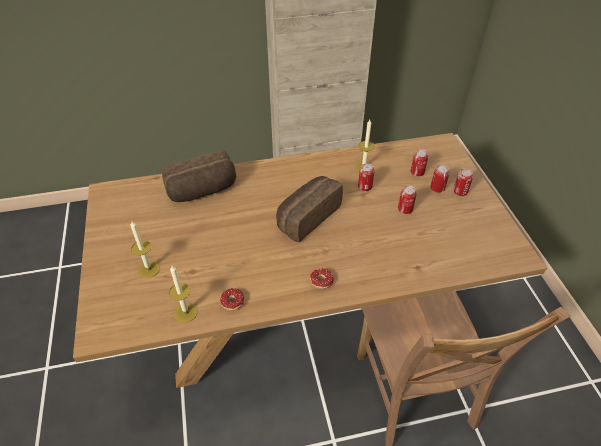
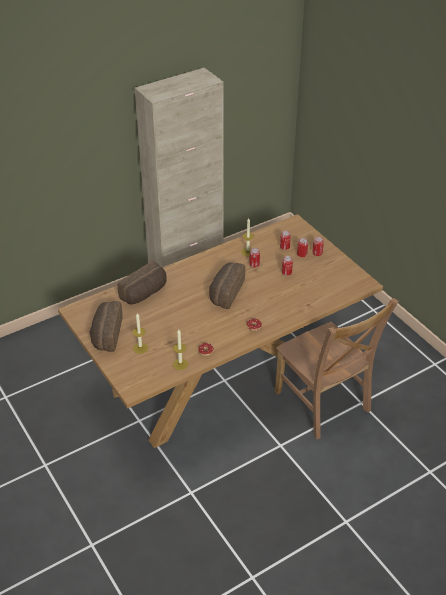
camera: 20 degrees left, 5 degrees down
none -> bread [89,301,123,352]

